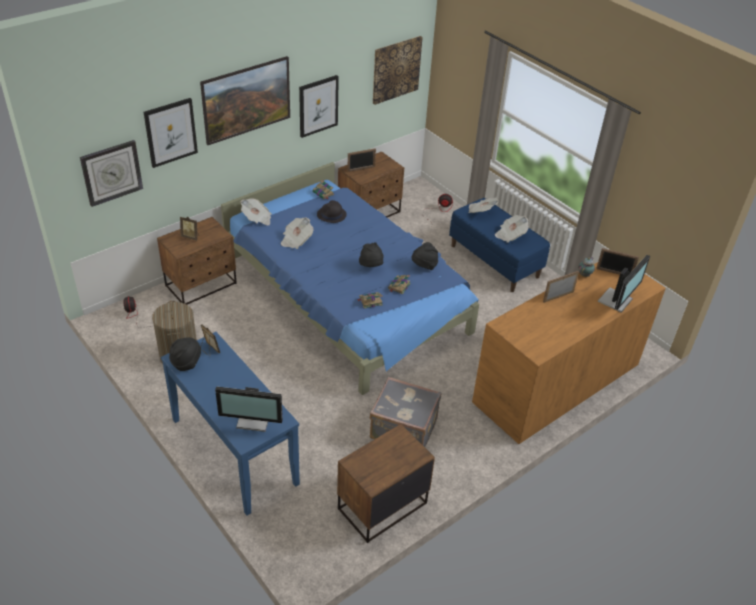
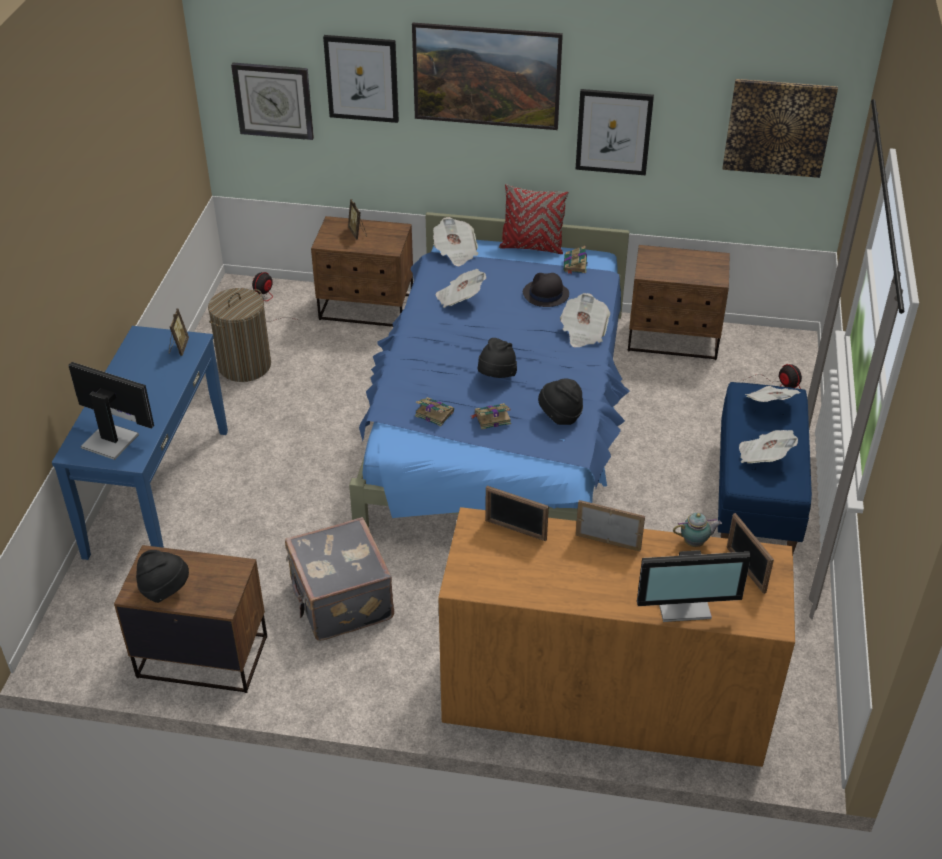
camera: 50 degrees right, 0 degrees up
black hat [169,338,201,371] -> black hat moved to [136,550,189,603]
monitor [215,386,283,432] -> monitor turned 150 degrees clockwise [68,362,154,460]
picture frame [347,148,376,172] -> picture frame moved to [485,486,549,541]
none -> red pillow [499,184,569,254]
none -> newspaper [560,293,610,347]

